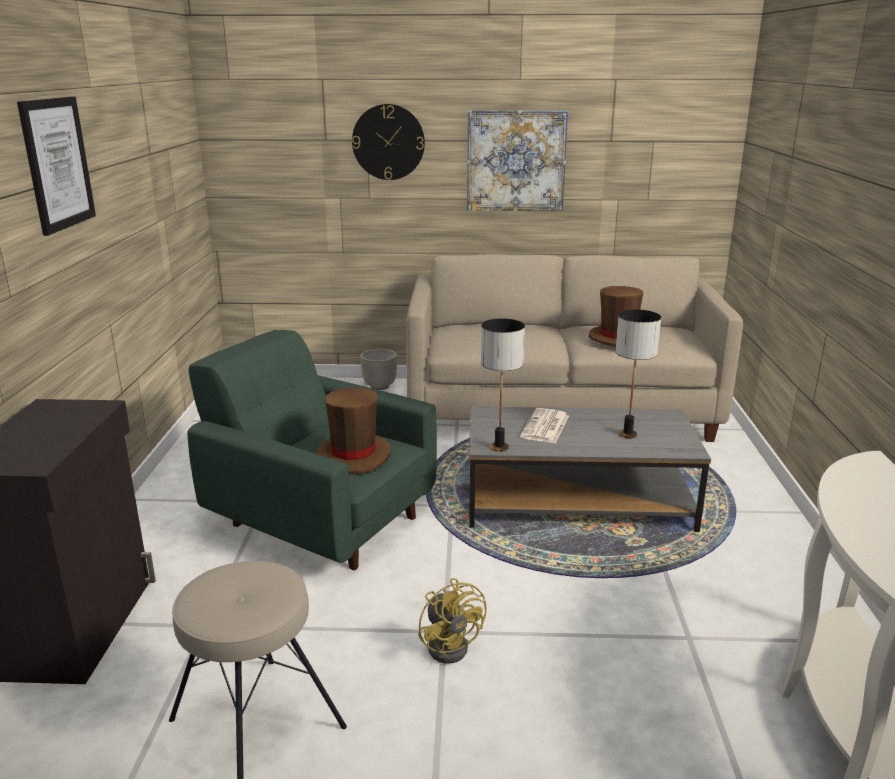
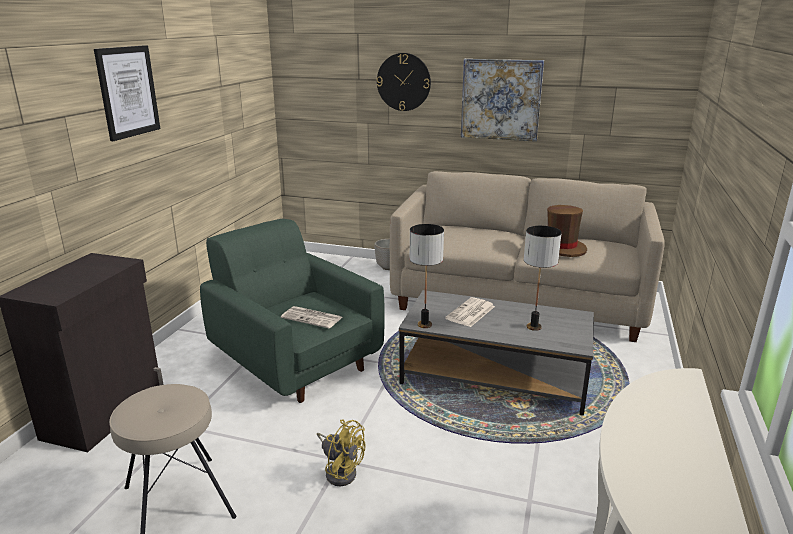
camera: 15 degrees right, 0 degrees up
brown hat [316,388,391,475] -> newspaper [281,306,342,328]
yellow fan [418,578,487,664] -> yellow fan turned 45 degrees counterclockwise [317,420,365,486]

